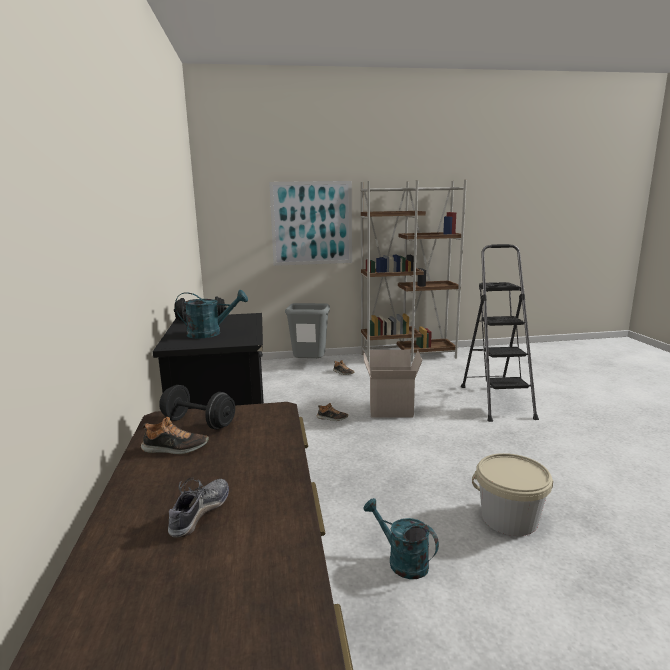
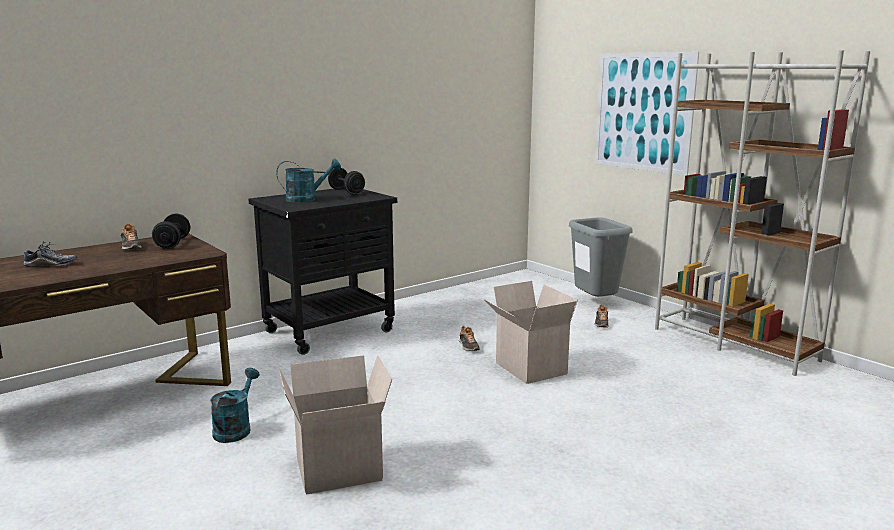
camera: 60 degrees right, 0 degrees up
turquoise watering can [175,290,248,339] -> turquoise watering can turned 75 degrees counterclockwise [276,158,341,202]
step ladder [461,244,539,422] -> none
beige bucket [472,453,553,536] -> cardboard box [279,355,392,495]

